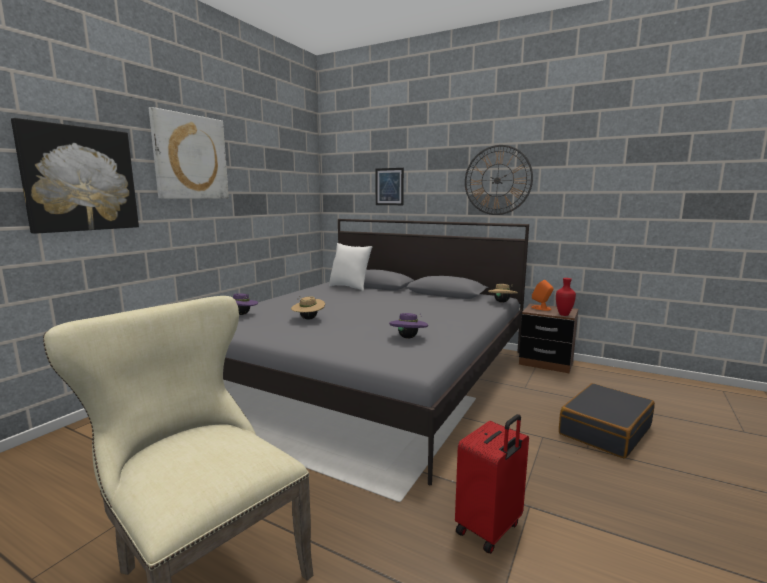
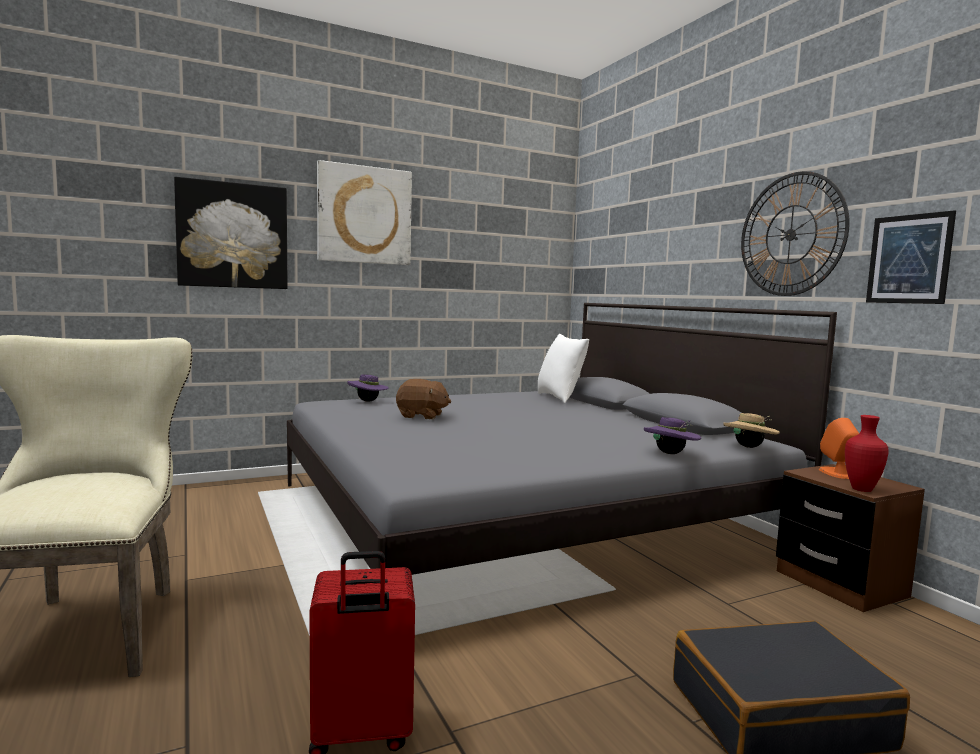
camera: 35 degrees right, 5 degrees down
beige hat [291,296,325,320] -> brown plush toy [396,379,451,420]
picture [376,168,404,205] -> picture moved to [866,210,956,304]
purple hat [389,313,428,339] -> purple hat moved to [644,417,701,454]

